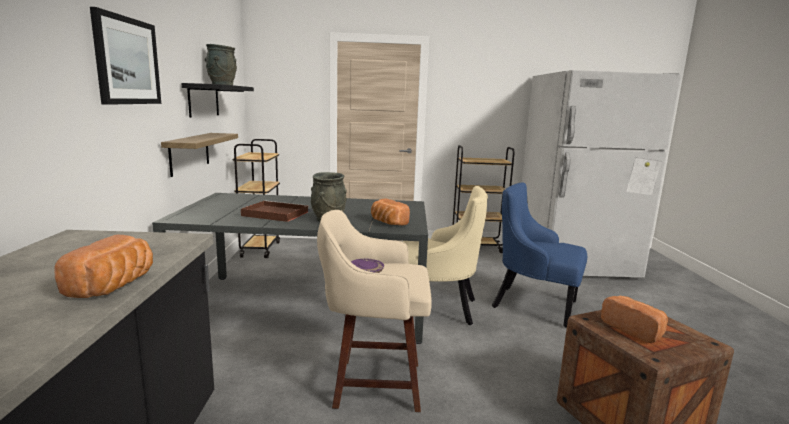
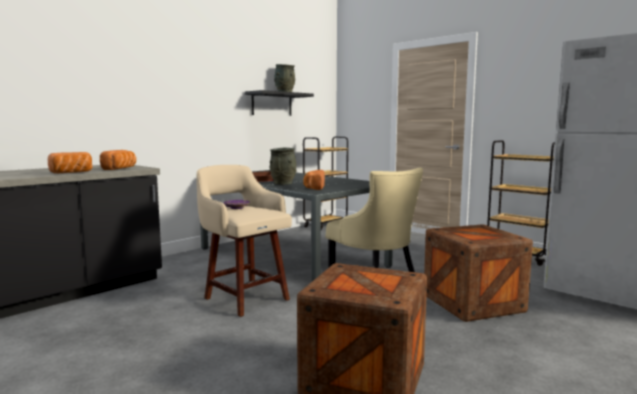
camera: 45 degrees right, 5 degrees down
picture [90,7,161,105] -> none
shelf [161,133,238,177] -> none
blue chair [492,182,587,328] -> crate [424,224,533,322]
bread [601,296,668,343] -> bread moved to [100,150,136,170]

